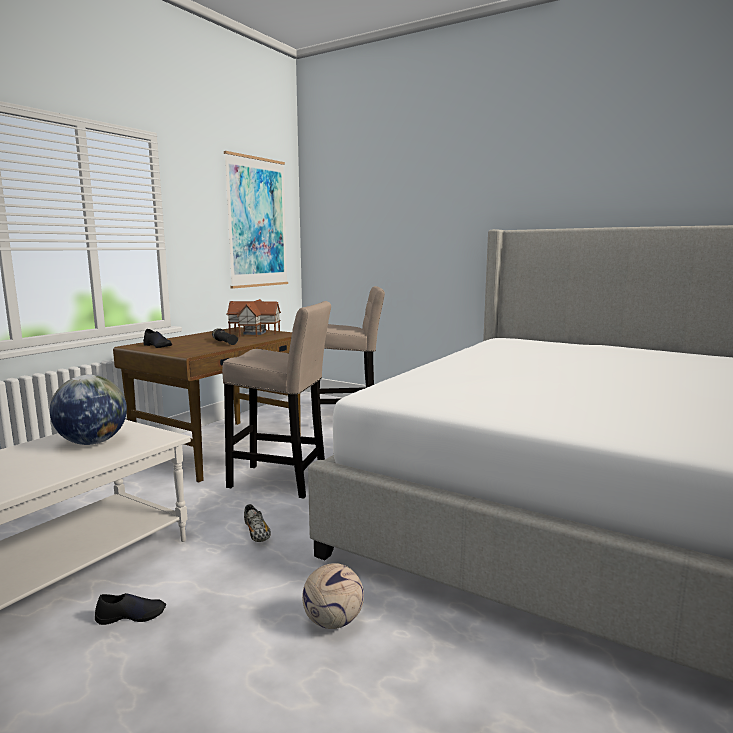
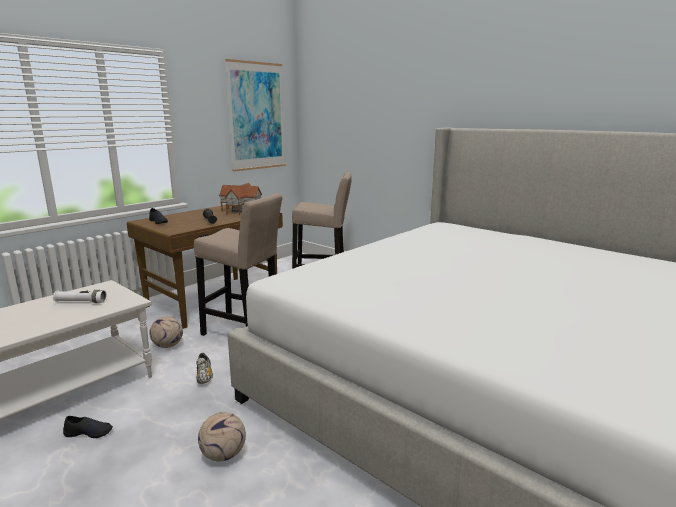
camera: 10 degrees right, 5 degrees up
globe [50,375,127,445] -> white flashlight [53,290,107,303]
none -> football [149,316,183,348]

